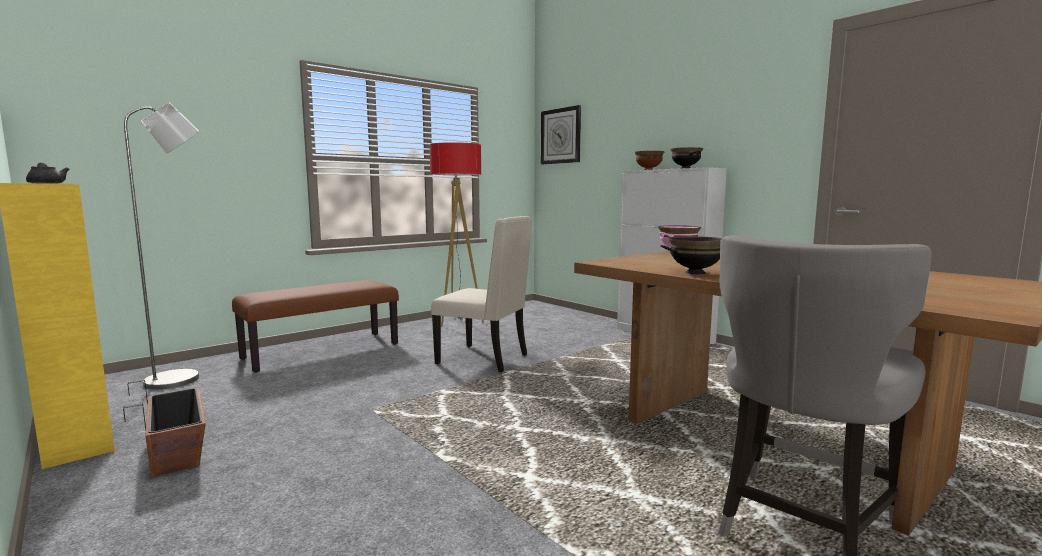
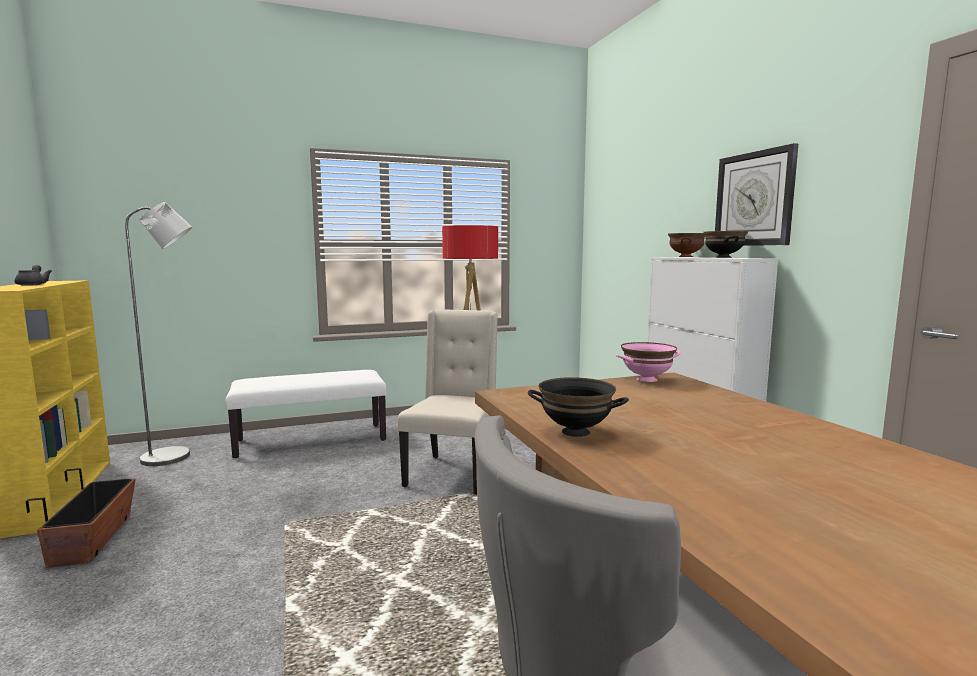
camera: 20 degrees right, 0 degrees up
brown bench [232,280,399,372] -> white bench [226,370,387,458]
beige chair [431,216,532,373] -> beige chair turned 120 degrees counterclockwise [398,309,498,494]
wall clock [541,105,581,164] -> wall clock moved to [715,143,798,246]

